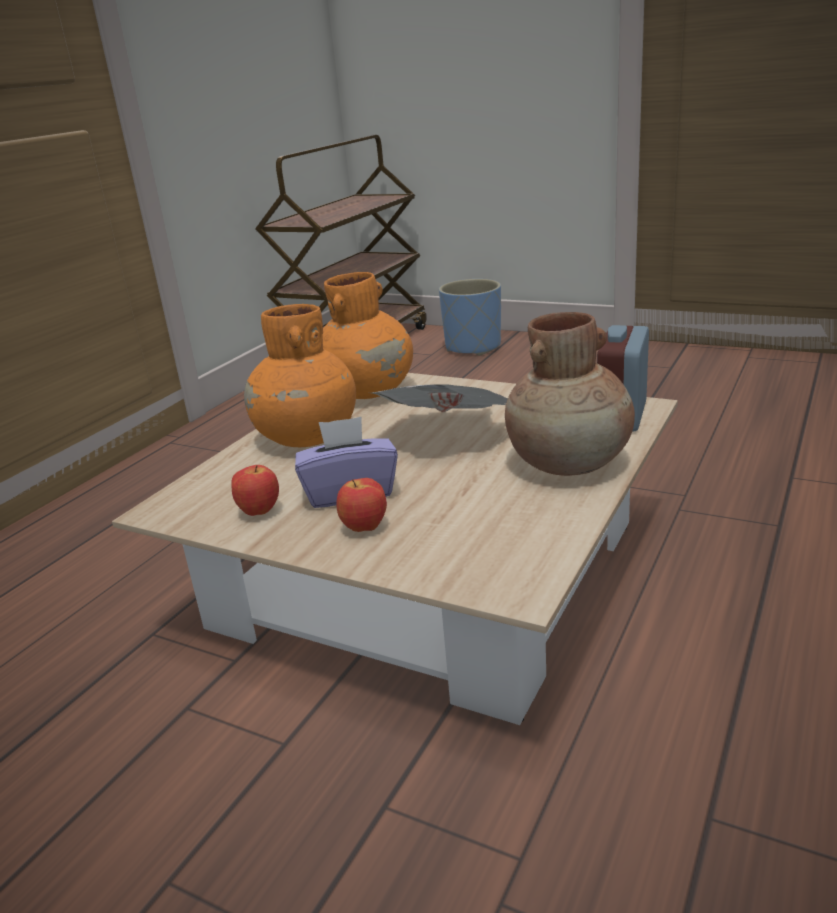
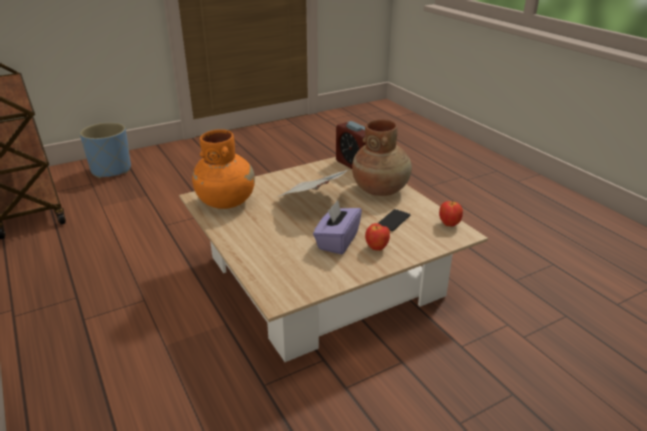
camera: 60 degrees left, 5 degrees up
apple [231,465,279,516] -> apple moved to [439,201,463,227]
orange vase [244,304,356,447] -> none
none -> phone [378,209,410,231]

